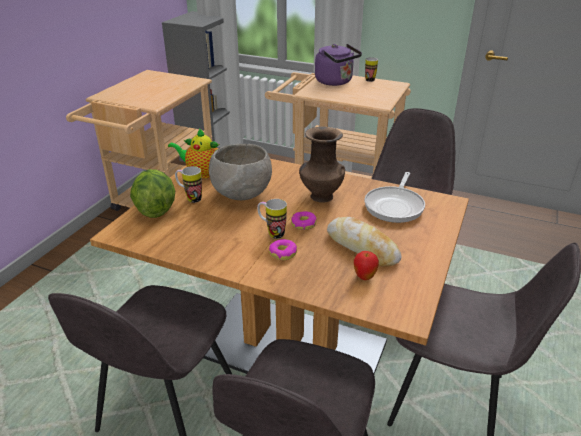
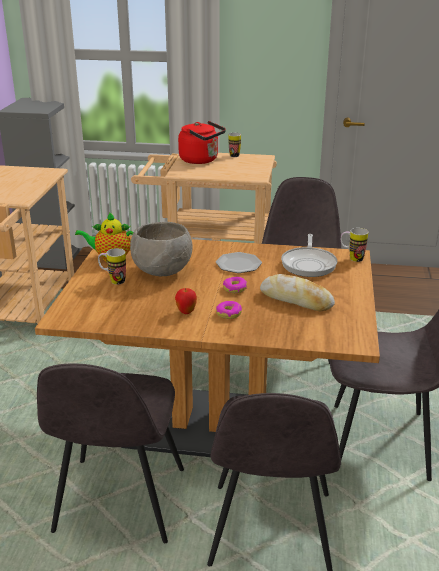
camera: 15 degrees left, 5 degrees down
lettuce [130,169,175,218] -> none
mug [257,199,287,239] -> mug moved to [341,228,368,262]
brown vase [299,127,345,203] -> plate [216,252,262,273]
purple kettle [315,44,362,86] -> red kettle [178,121,226,164]
apple [354,251,379,280] -> apple moved to [175,288,197,314]

